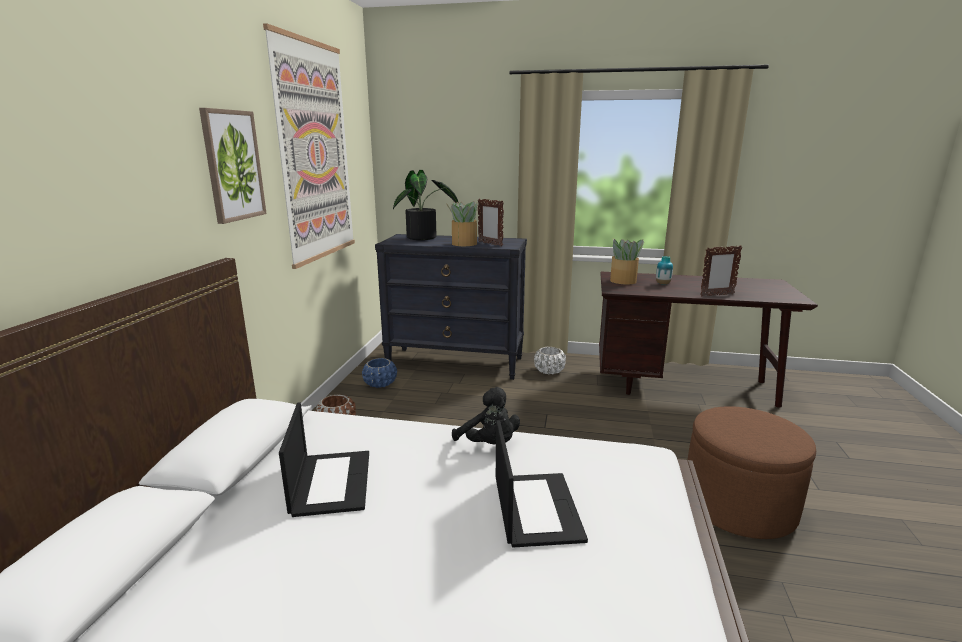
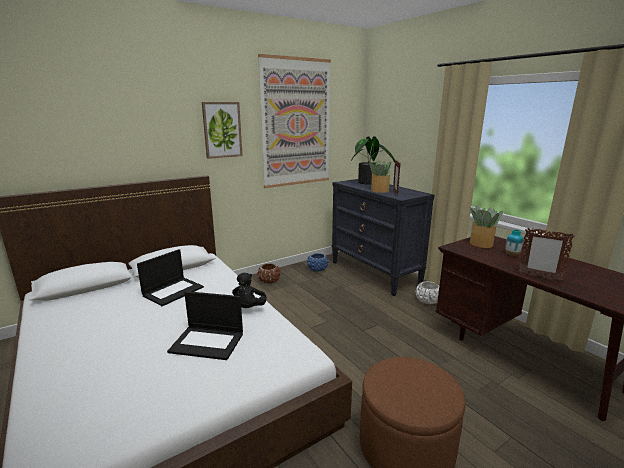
camera: 45 degrees right, 0 degrees up
laptop [496,420,588,548] -> laptop turned 60 degrees clockwise [167,291,243,360]

